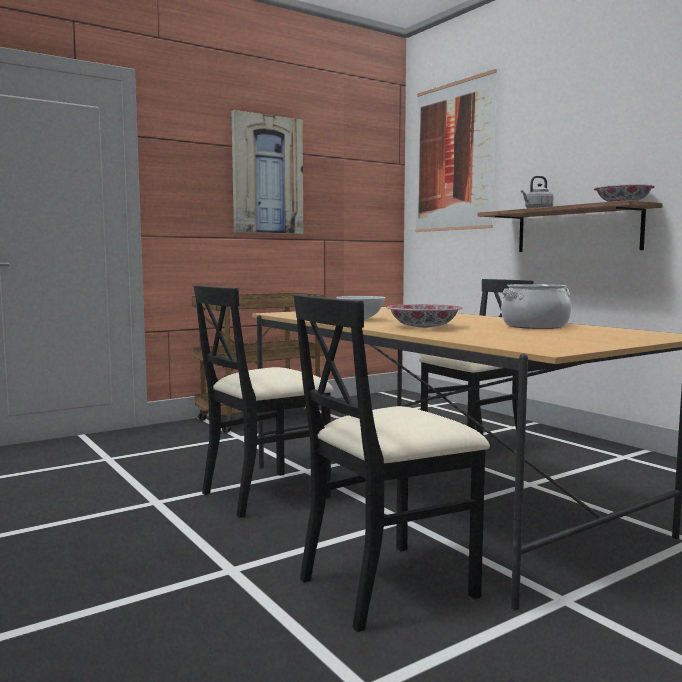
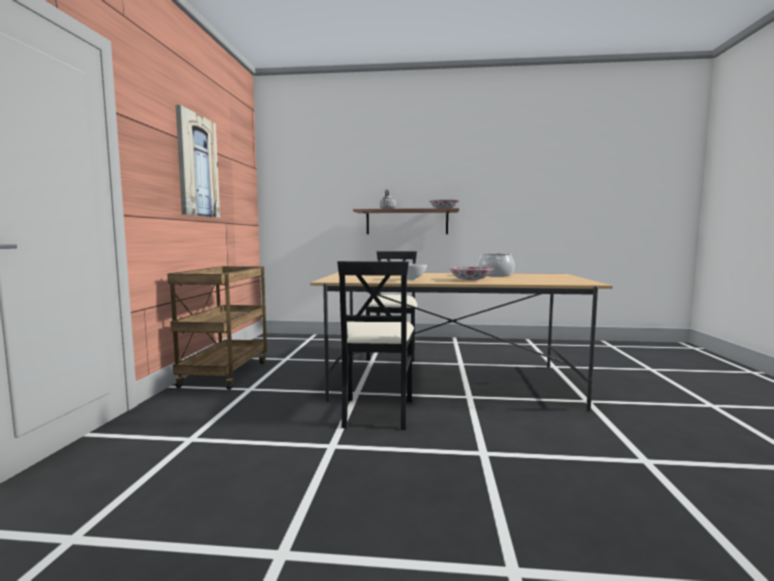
camera: 50 degrees left, 0 degrees up
black chair [294,295,490,632] -> none
picture [415,69,497,232] -> none

